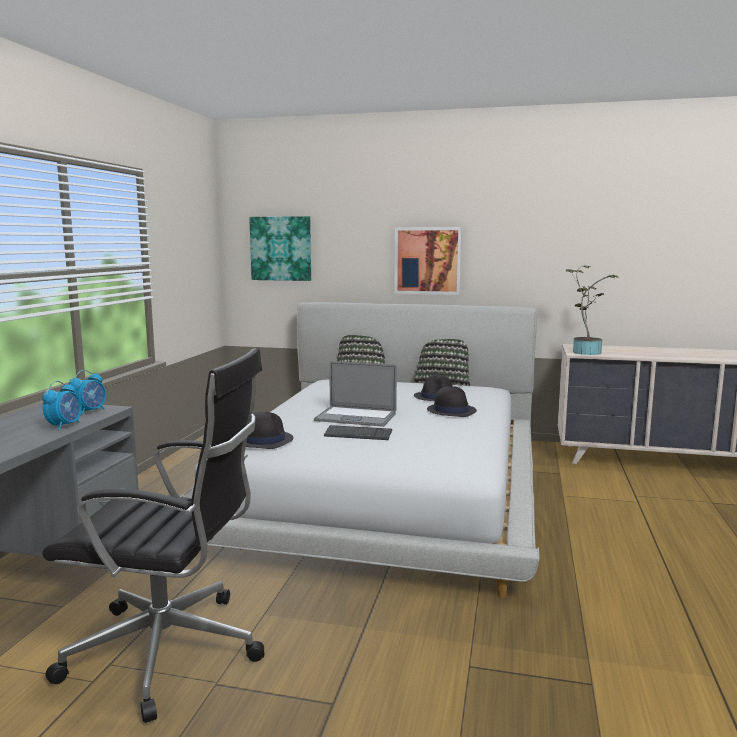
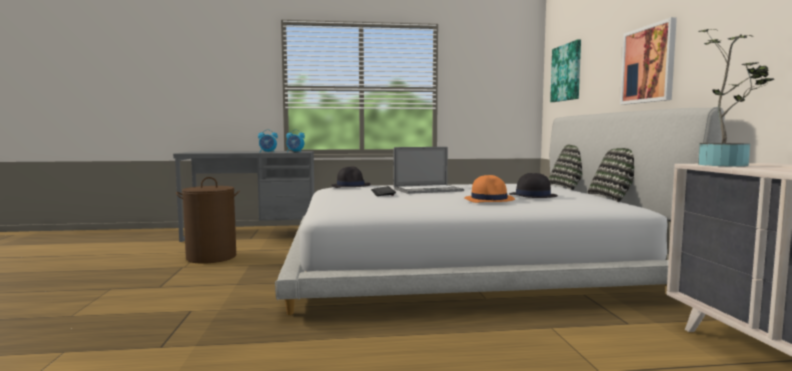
camera: 70 degrees right, 5 degrees down
black office chair [42,348,264,723] -> brown laundry basket [176,177,240,264]
laptop [314,361,397,427] -> laptop turned 105 degrees counterclockwise [394,147,464,194]
black hat [427,386,477,417] -> orange hat [464,175,515,203]

